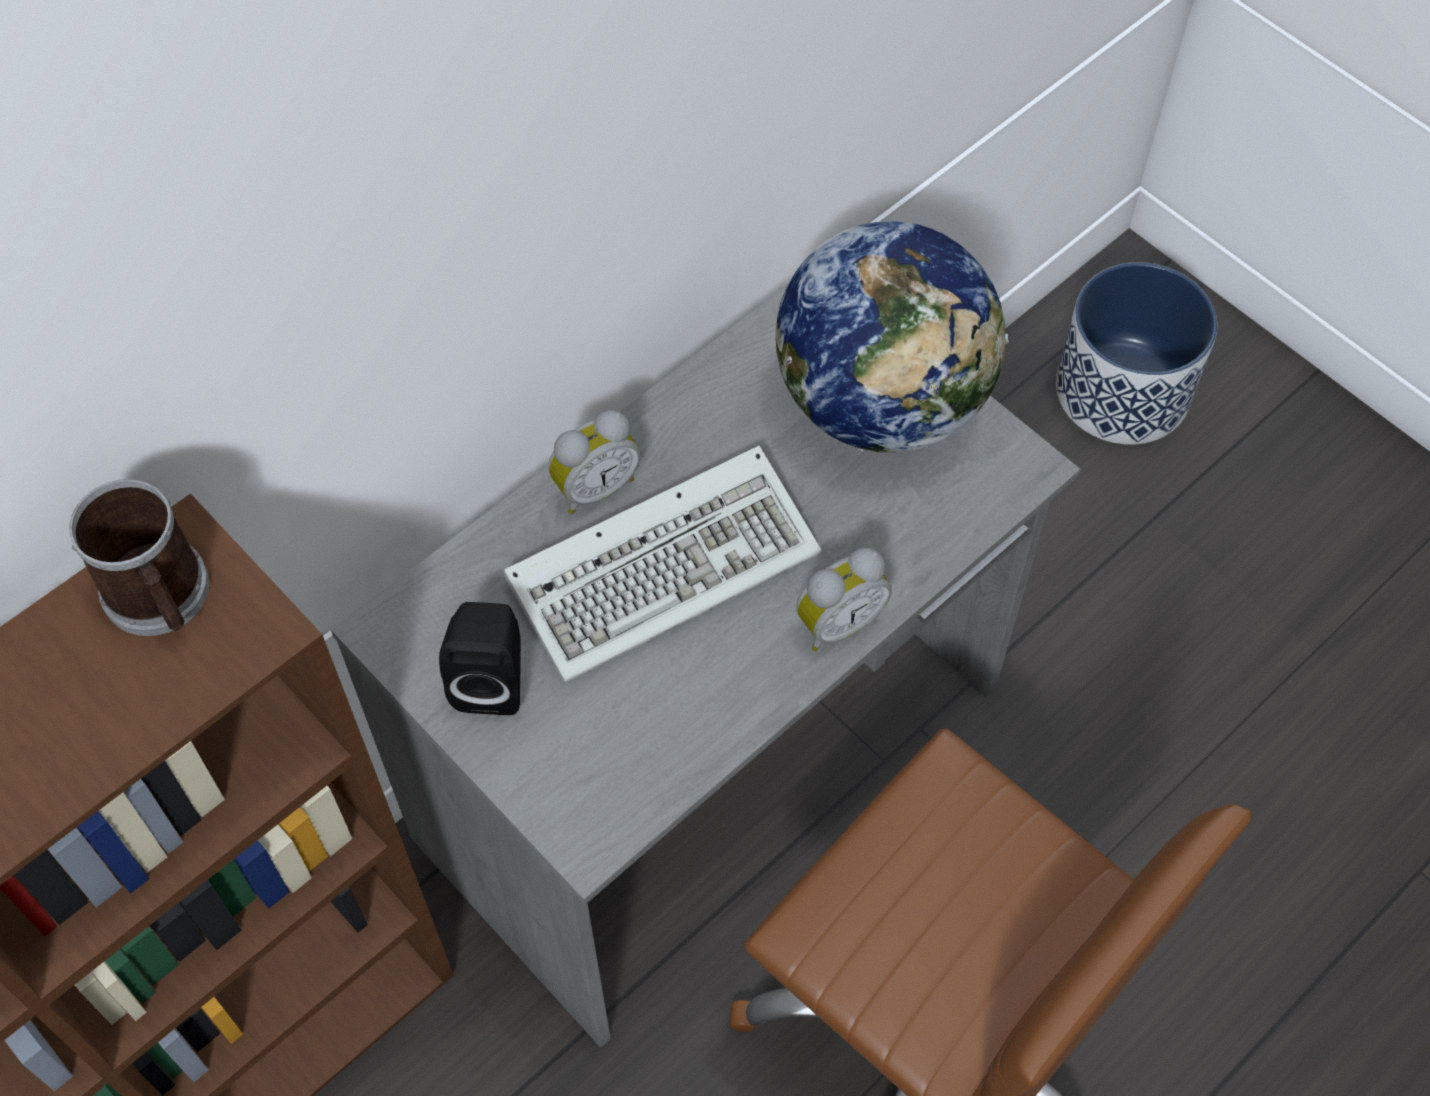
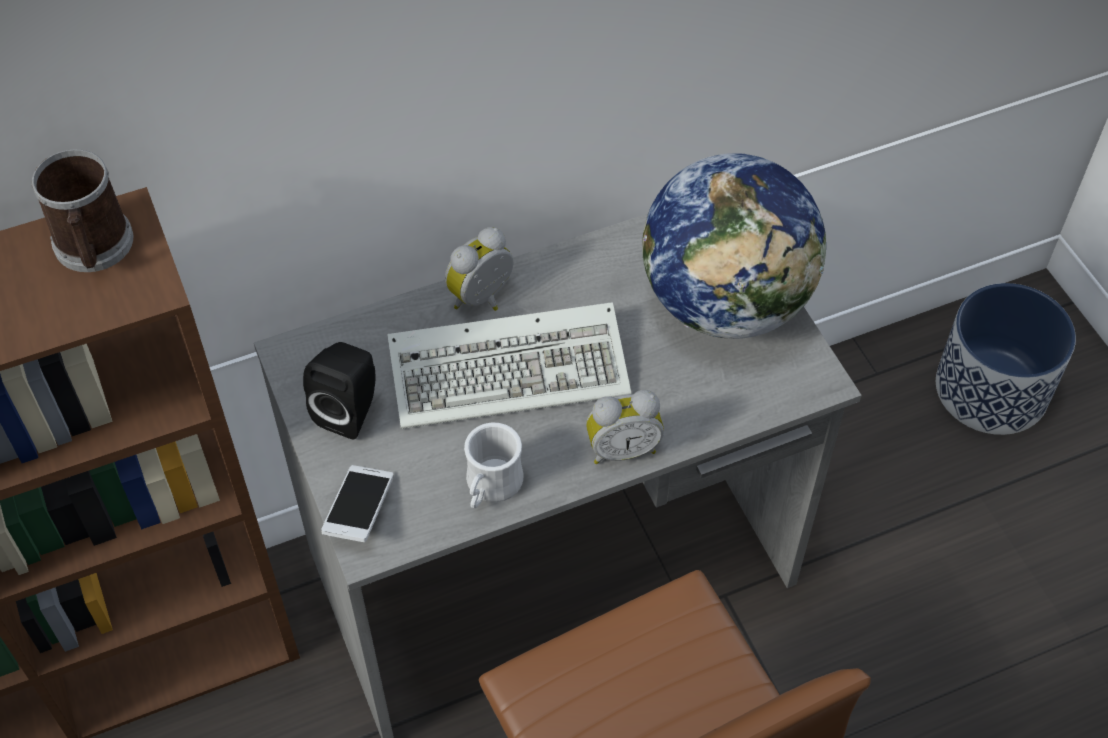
camera: 20 degrees right, 5 degrees down
alarm clock [548,410,641,514] -> alarm clock turned 150 degrees clockwise [445,227,514,311]
none -> phone [321,465,393,542]
none -> white mug [464,422,524,508]

